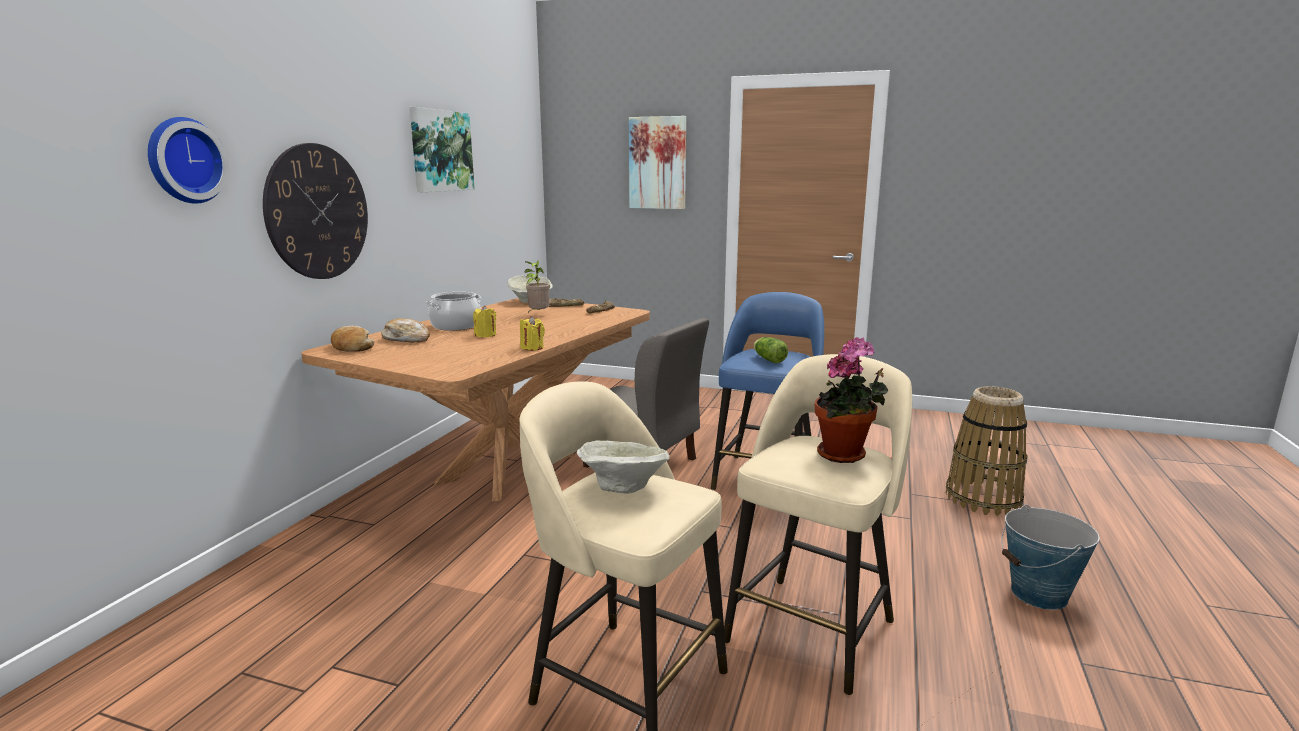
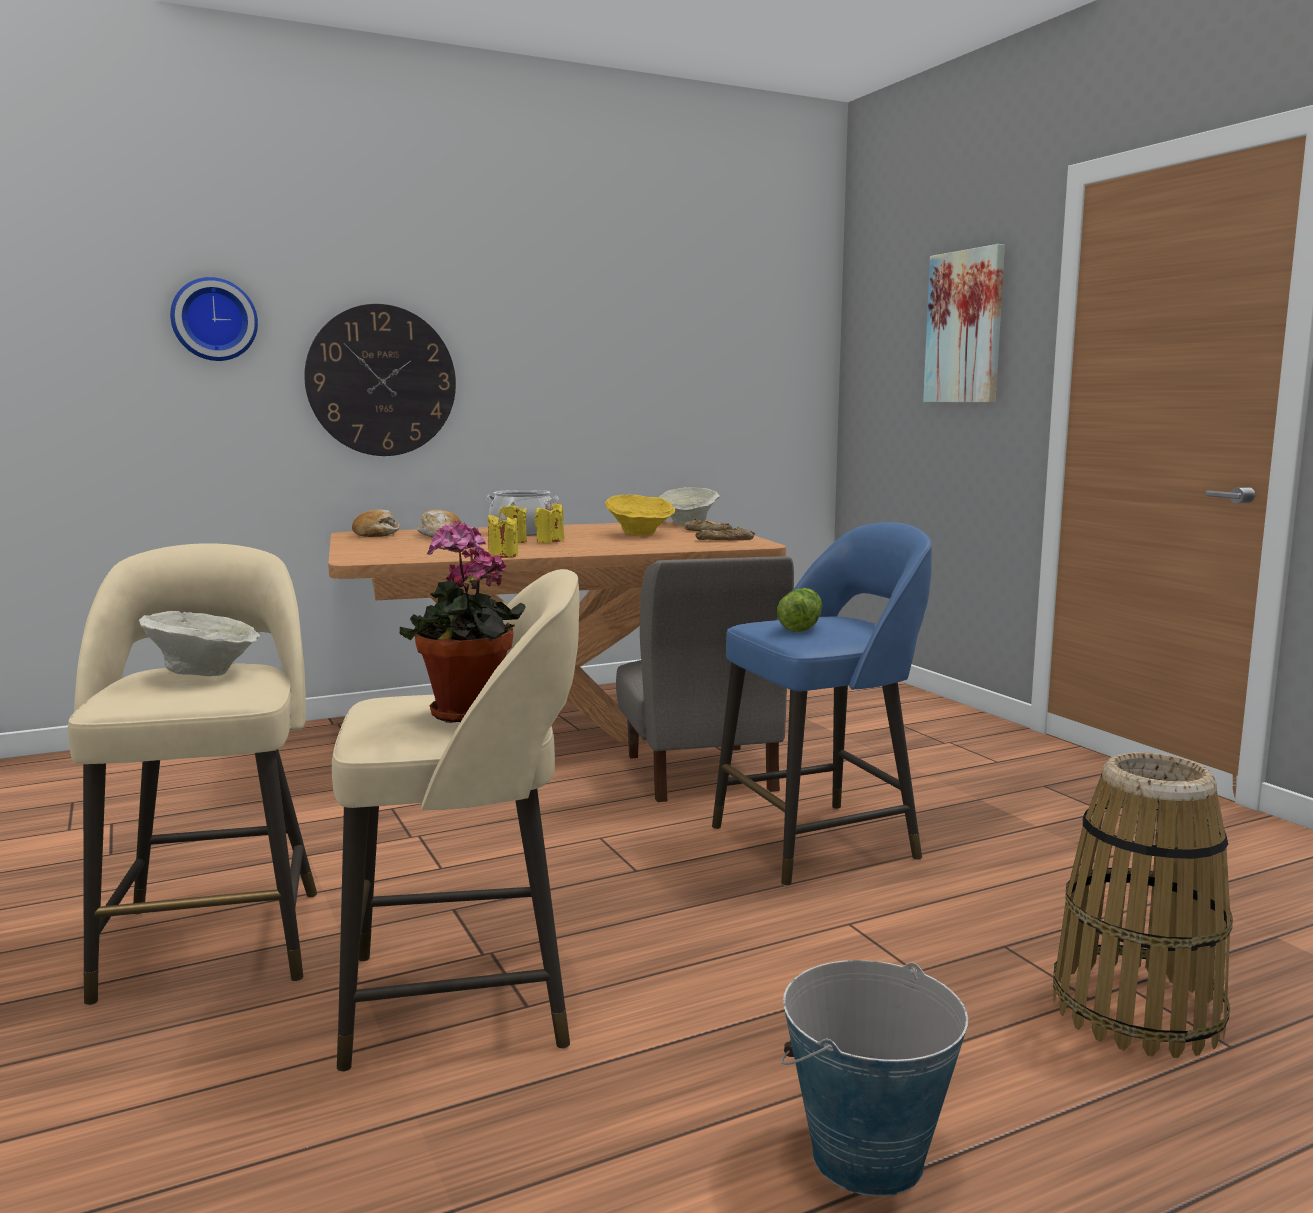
camera: 45 degrees right, 5 degrees down
picture [410,107,475,192] -> none
potted plant [525,260,550,313] -> yellow bowl [605,495,675,536]
none -> yellow candle [534,501,564,543]

